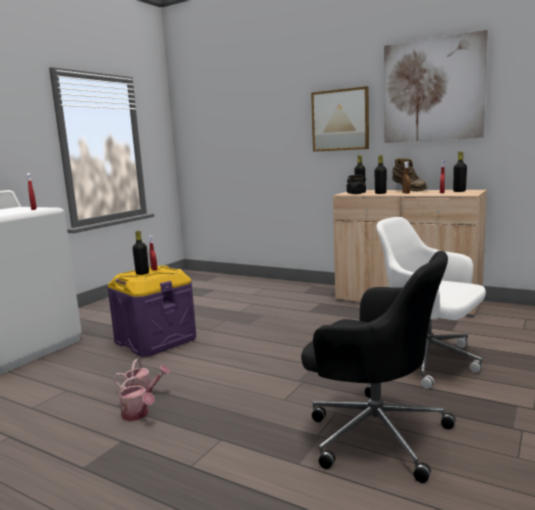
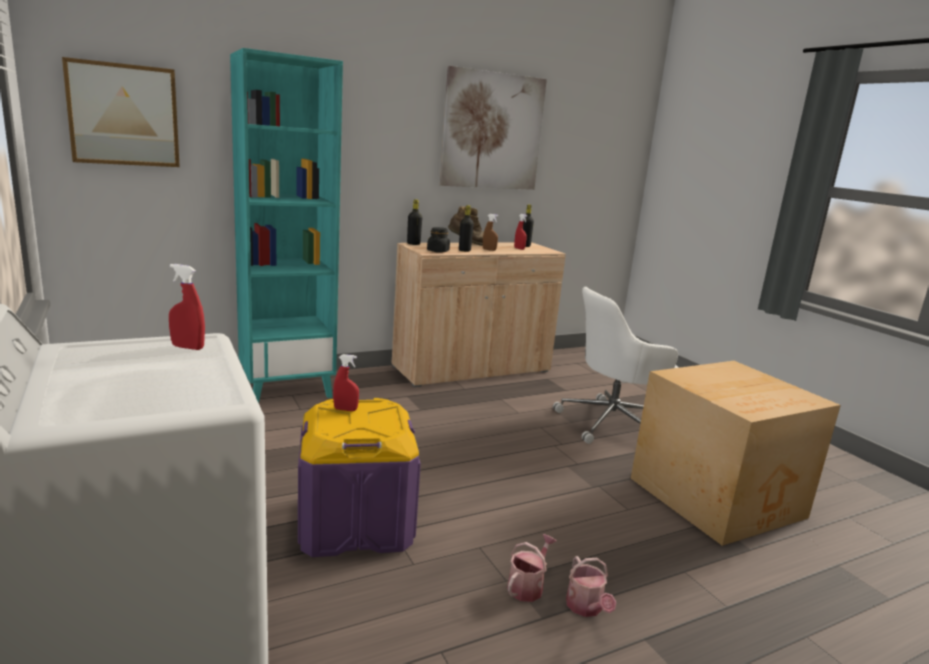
camera: 60 degrees left, 5 degrees up
watering can [118,376,155,421] -> watering can turned 90 degrees clockwise [566,556,616,617]
black bottle [132,231,149,275] -> none
black office chair [301,251,456,483] -> cardboard box [631,361,841,546]
picture [311,86,369,152] -> picture moved to [62,57,180,167]
none -> turquoise bookcase [230,48,343,403]

